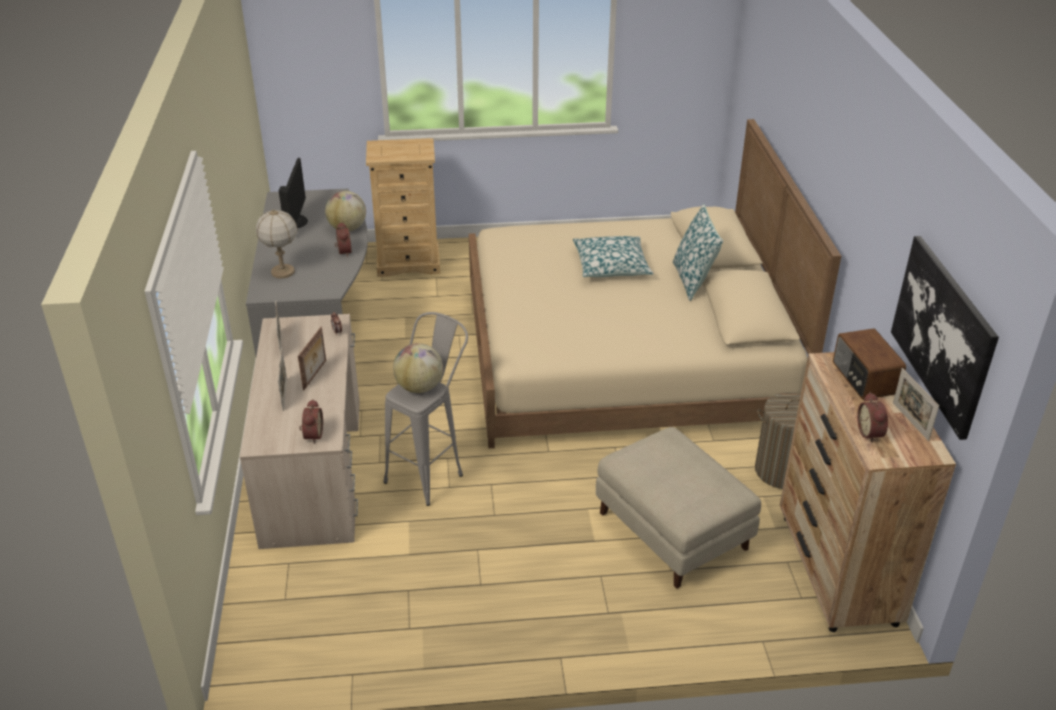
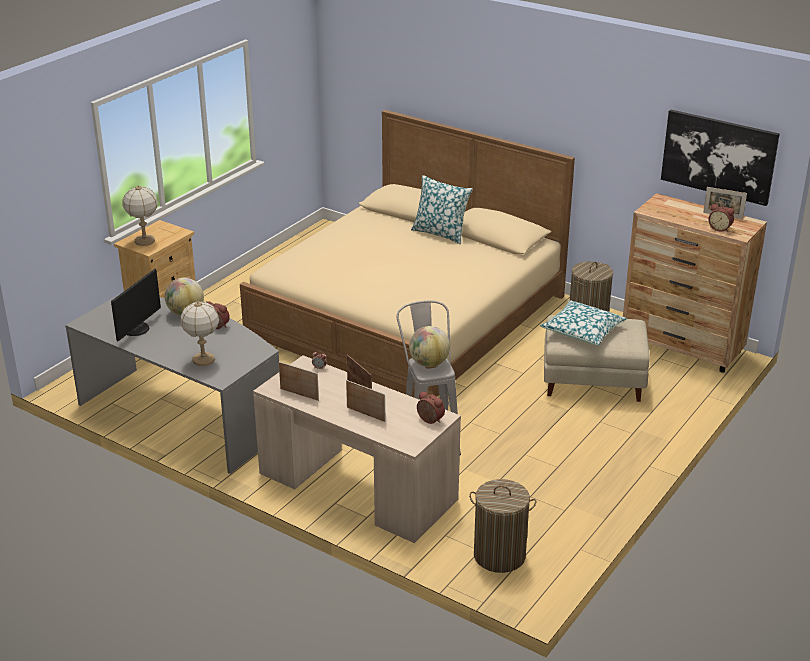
camera: 50 degrees left, 5 degrees down
monitor [279,157,308,228] -> monitor turned 75 degrees clockwise [111,269,161,342]
pillow [573,236,654,277] -> pillow moved to [540,300,627,345]
radio [833,328,906,400] -> none
none -> table lamp [122,185,158,246]
none -> laundry basket [469,479,536,573]

